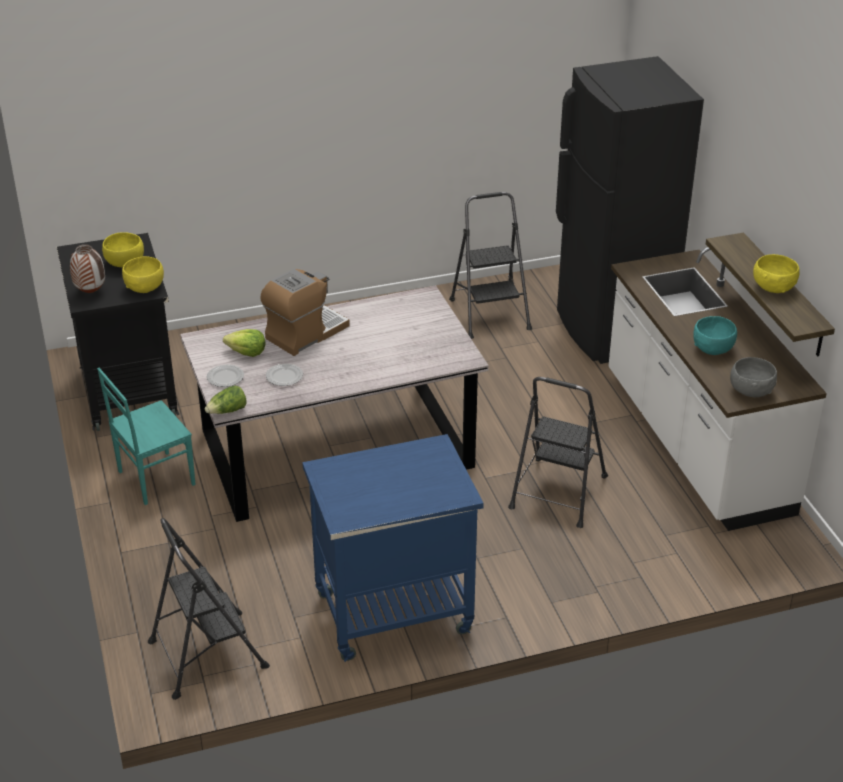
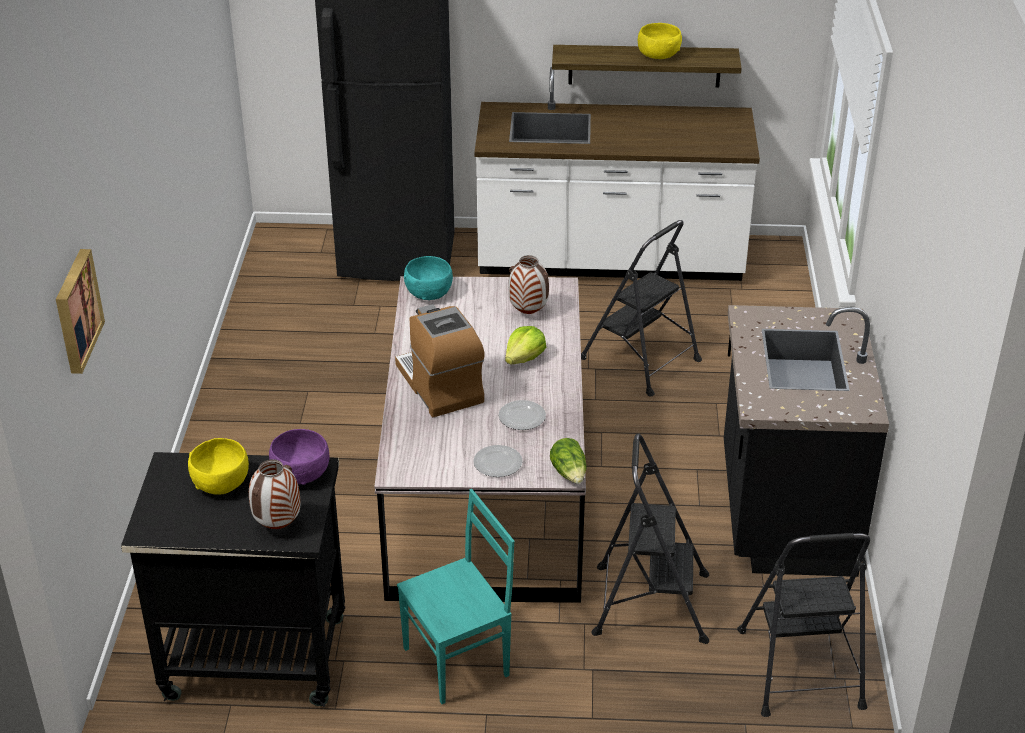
camera: 70 degrees left, 0 degrees up
turquoise chair [97,368,196,505] -> turquoise chair turned 105 degrees counterclockwise [397,489,514,704]
yellow bowl [122,256,164,293] -> purple bowl [269,429,329,485]
lettuce [223,329,266,357] -> lettuce moved to [505,326,546,364]
blue cart [302,434,484,662] -> black counter [724,305,889,577]
black step ladder [449,192,532,339] -> black step ladder moved to [592,434,709,644]
turquoise bowl [693,316,737,355] -> turquoise bowl moved to [404,256,453,300]
grey bowl [730,357,777,397] -> none
none -> picture [56,249,105,374]
none -> vase [508,255,549,314]

